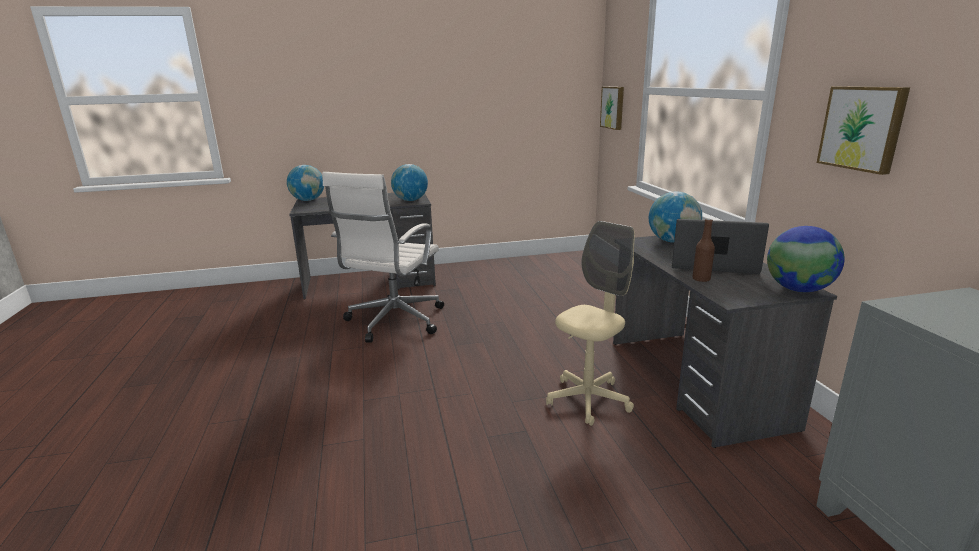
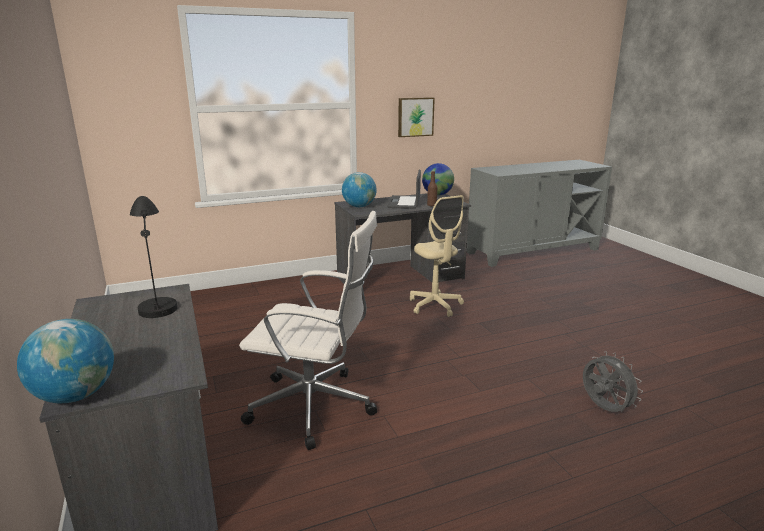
camera: 100 degrees left, 0 degrees up
globe [391,164,428,201] -> black table lamp [130,196,177,318]
beige office chair [546,221,635,426] -> beige office chair turned 150 degrees counterclockwise [410,195,464,317]
picture [600,87,624,130] -> none
none -> grey fan [583,351,643,412]

